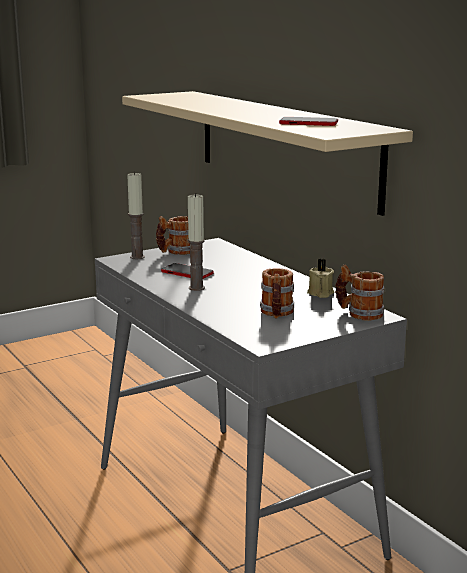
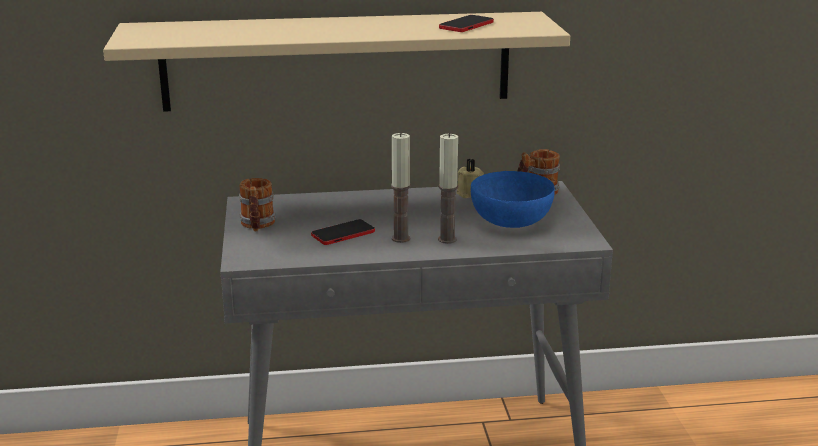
camera: 65 degrees left, 5 degrees up
candle [127,172,145,259] -> candle moved to [438,133,458,244]
mug [260,268,294,318] -> blue bowl [471,171,555,228]

